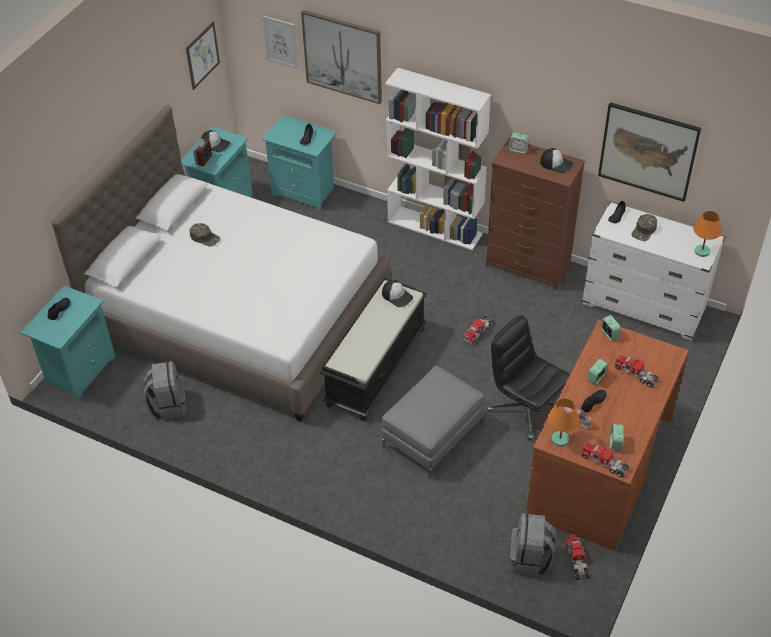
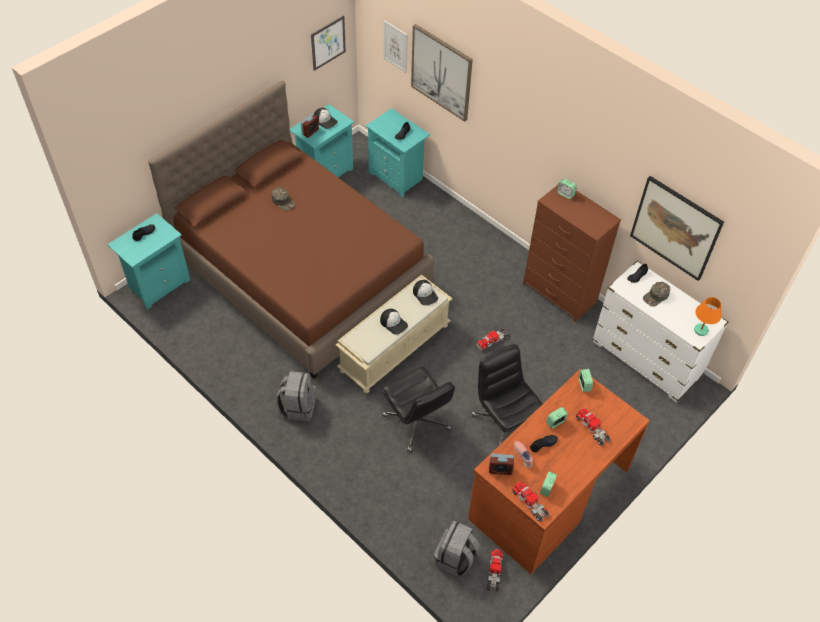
camera: 15 degrees right, 5 degrees up
white bed [51,105,391,422] -> brown bed [148,81,434,379]
grey backpack [144,361,187,420] -> grey backpack moved to [277,371,316,422]
black bench [321,277,427,421] -> beige bench [336,275,453,393]
grey ottoman [382,366,484,479] -> black office chair [382,367,455,452]
white bookcase [385,68,491,250] -> none
cap [540,148,573,173] -> cap moved to [380,309,408,335]
orange table lamp [547,398,579,447] -> alarm clock [489,454,514,475]

